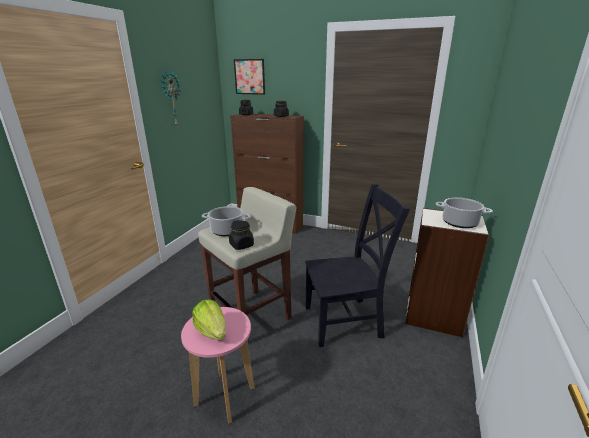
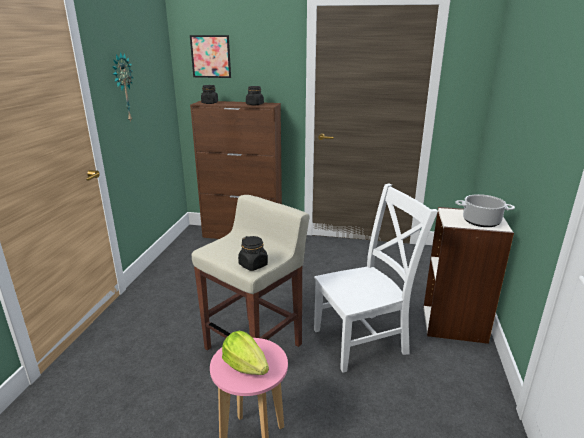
camera: 10 degrees left, 0 degrees up
cooking pot [202,206,251,236] -> none
black chair [305,184,410,347] -> white chair [314,184,438,373]

